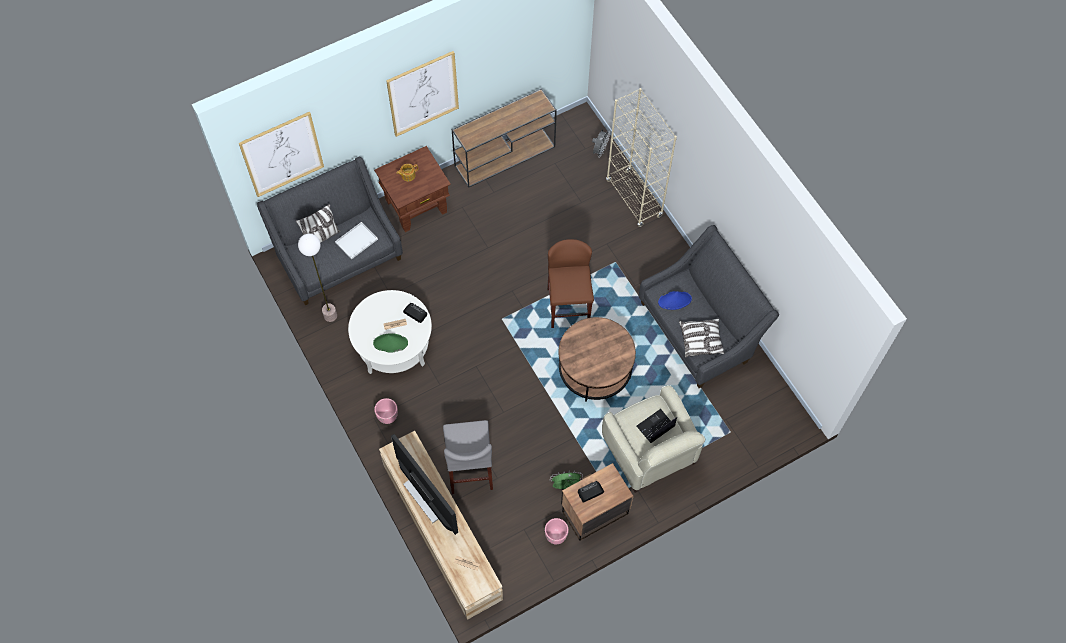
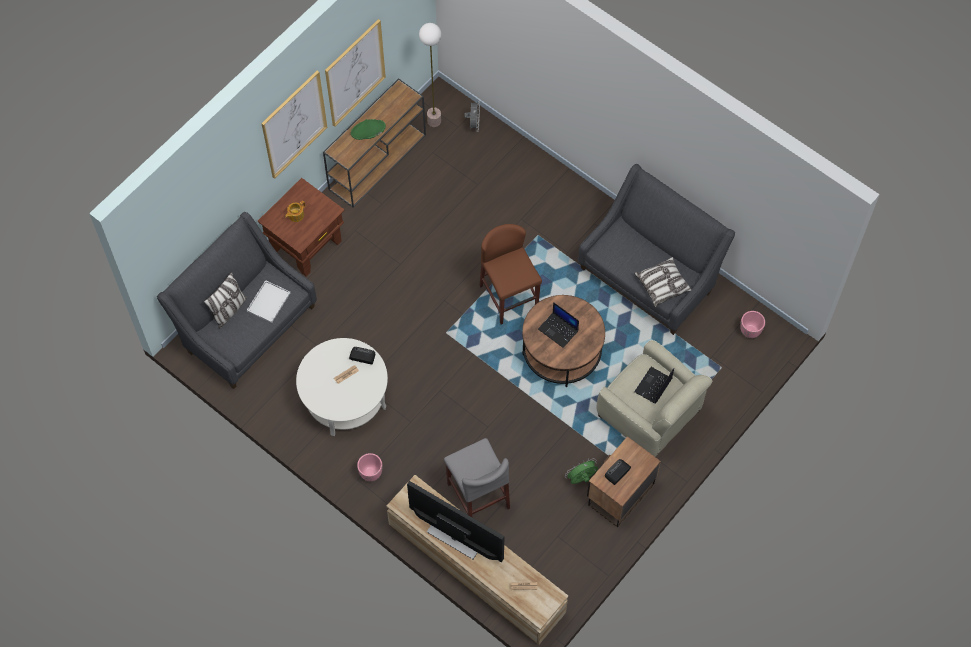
camera: 20 degrees left, 0 degrees up
picture [239,112,324,197] -> picture moved to [325,19,386,127]
floor lamp [298,234,337,322] -> floor lamp moved to [419,23,441,127]
green hat [373,333,408,352] -> green hat moved to [351,119,386,140]
pink planter [545,518,569,544] -> pink planter moved to [740,311,765,338]
beige bookcase [606,88,677,227] -> none
blue hat [658,291,692,310] -> none
none -> laptop [538,302,579,348]

